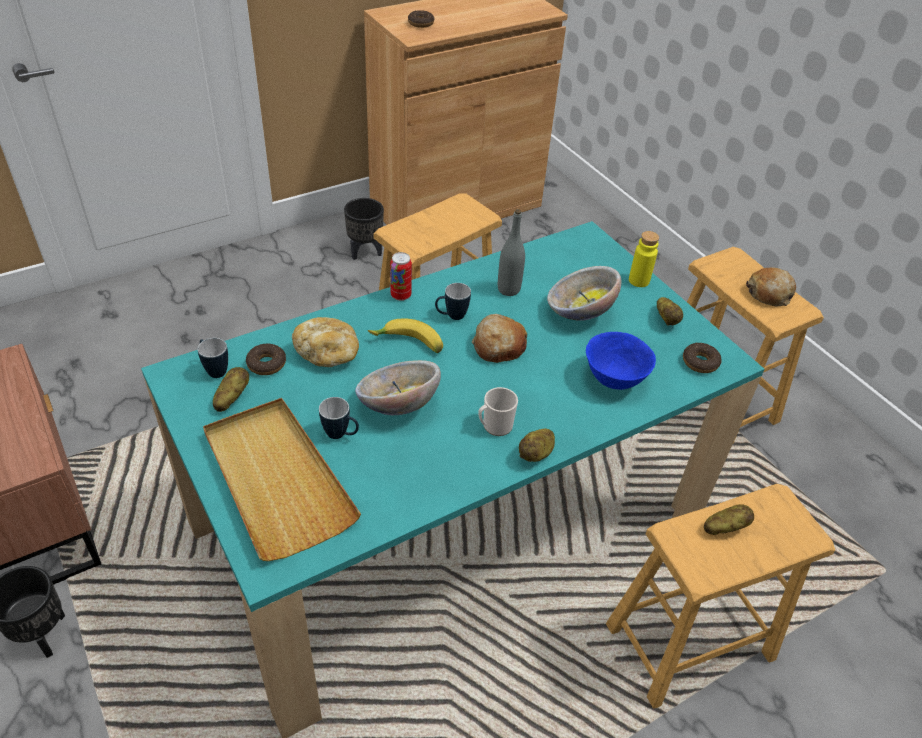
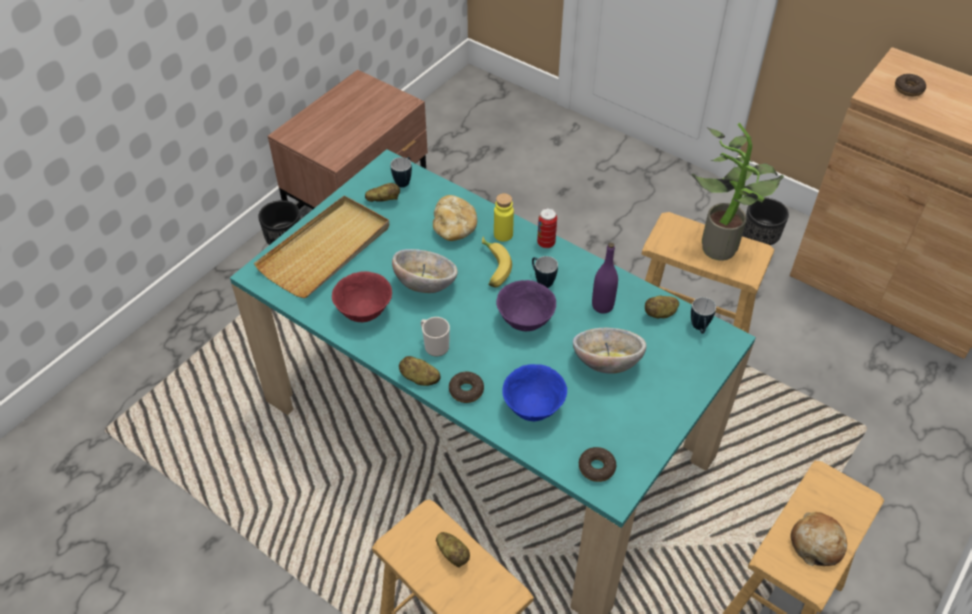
camera: 70 degrees right, 5 degrees up
donut [246,344,286,375] -> donut moved to [449,372,484,403]
mug [319,397,359,439] -> mug moved to [691,297,716,334]
bread [472,314,527,363] -> purple bowl [496,280,556,331]
grey bottle [498,209,525,296] -> purple bottle [592,243,618,314]
yellow bottle [629,231,659,287] -> yellow bottle moved to [494,193,514,242]
potato [657,297,683,326] -> potato moved to [645,295,679,318]
none -> red bowl [332,271,392,322]
none -> potted plant [692,123,784,261]

